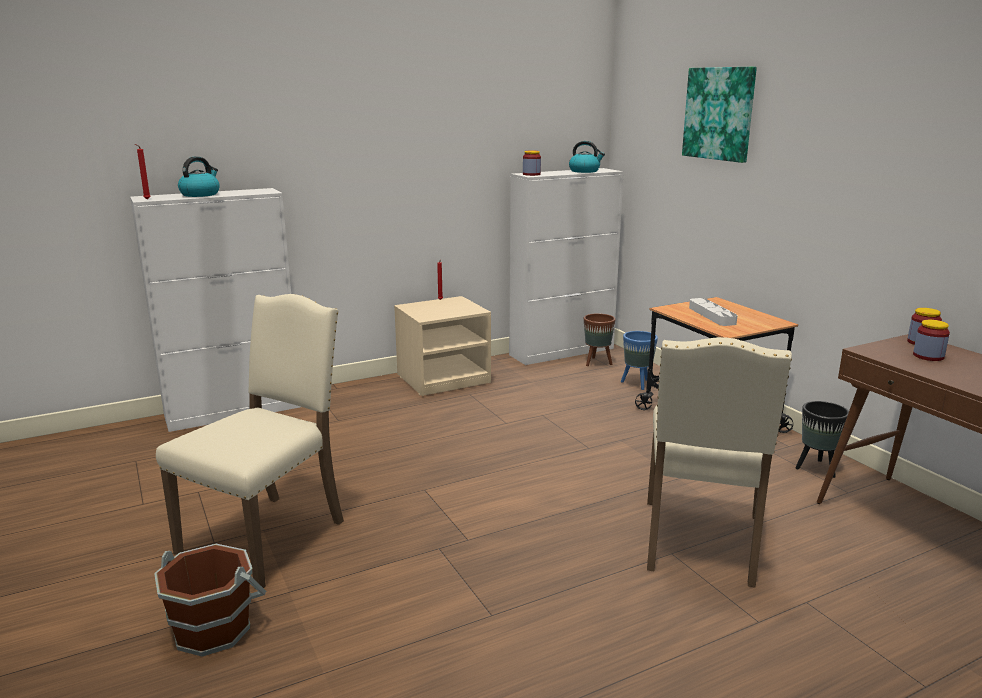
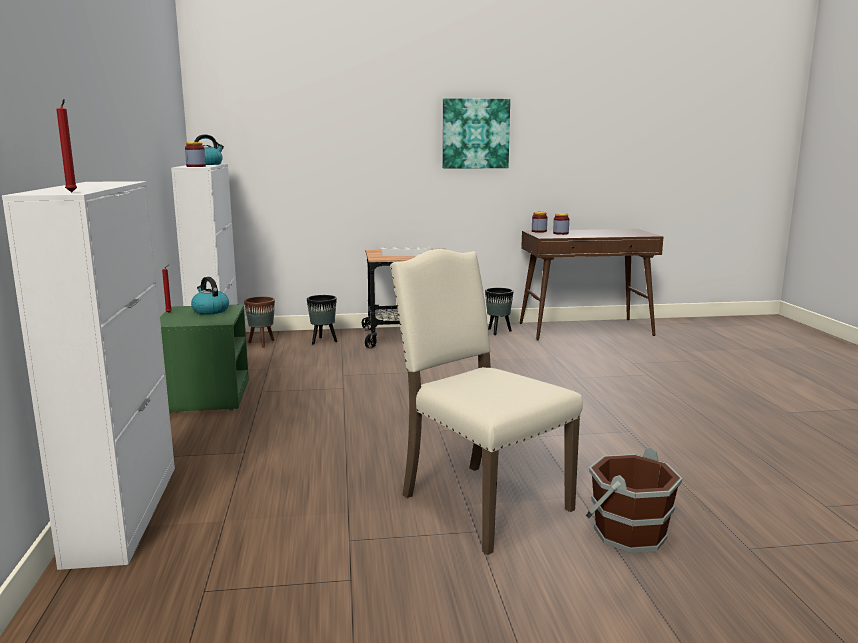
camera: 70 degrees left, 5 degrees down
kettle [178,157,220,197] -> kettle moved to [191,277,229,314]
beige nightstand [394,296,491,396] -> green nightstand [160,304,249,413]
blue planter [621,331,658,390] -> black planter [307,295,337,344]
beige chair [647,337,792,588] -> none
picture [682,67,757,163] -> picture moved to [442,98,510,169]

